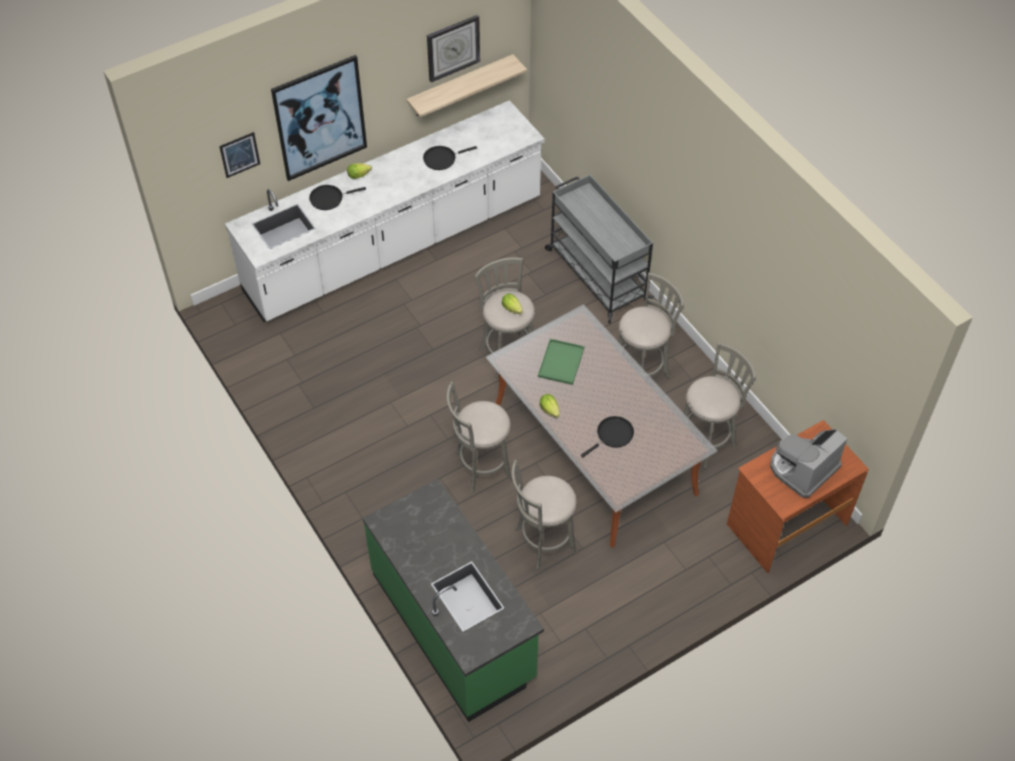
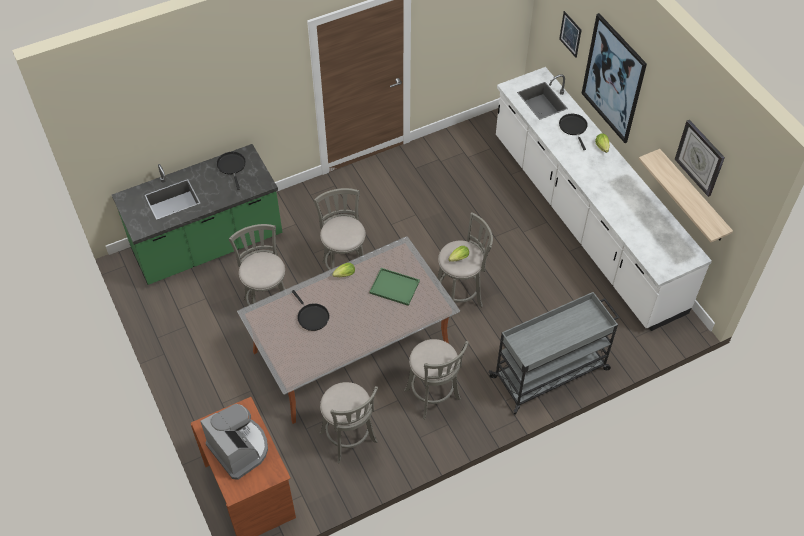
camera: 95 degrees right, 0 degrees up
black frying pan [423,146,477,170] -> black frying pan moved to [216,152,246,190]

